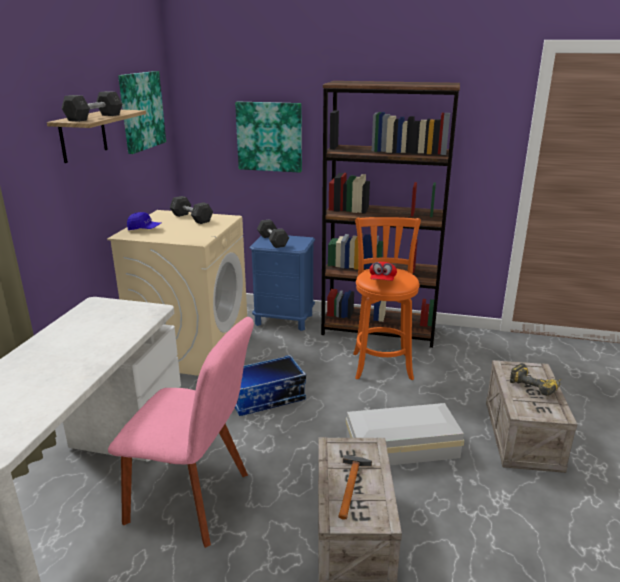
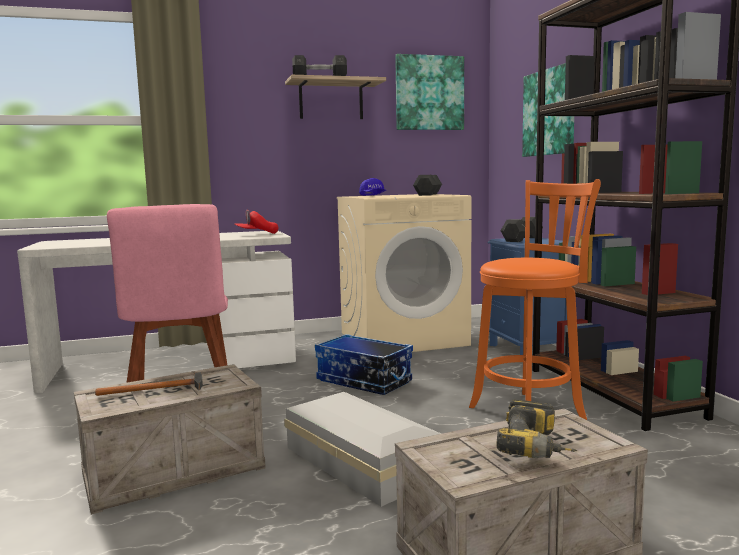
camera: 60 degrees right, 15 degrees down
red cap [369,262,397,281] -> red cap moved to [235,210,278,234]

